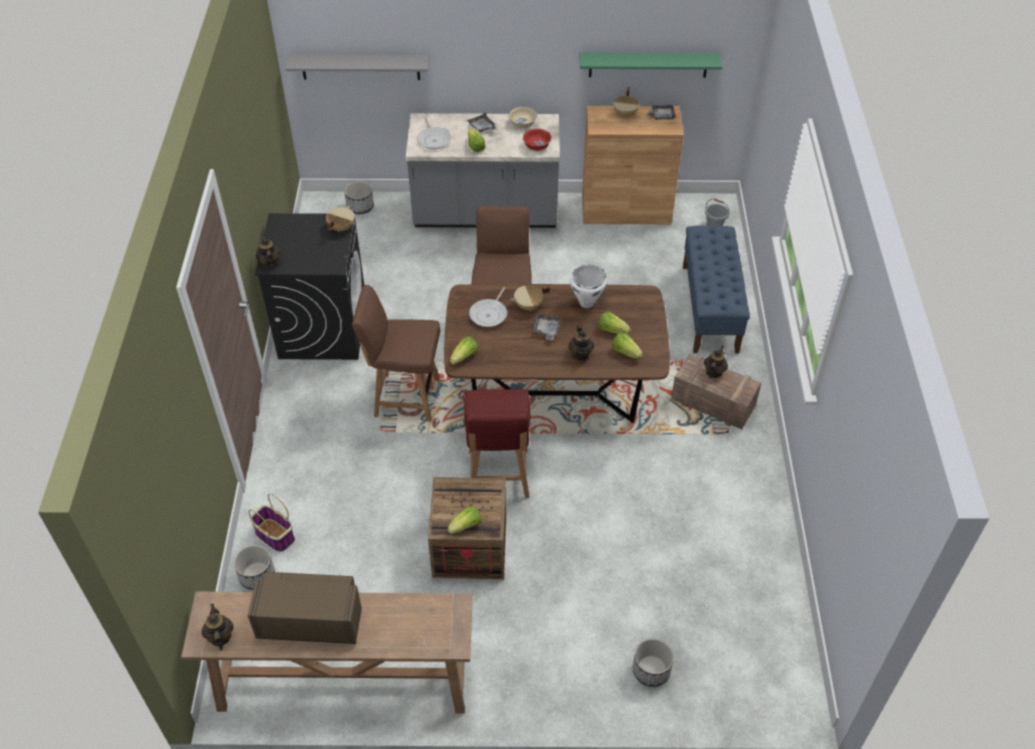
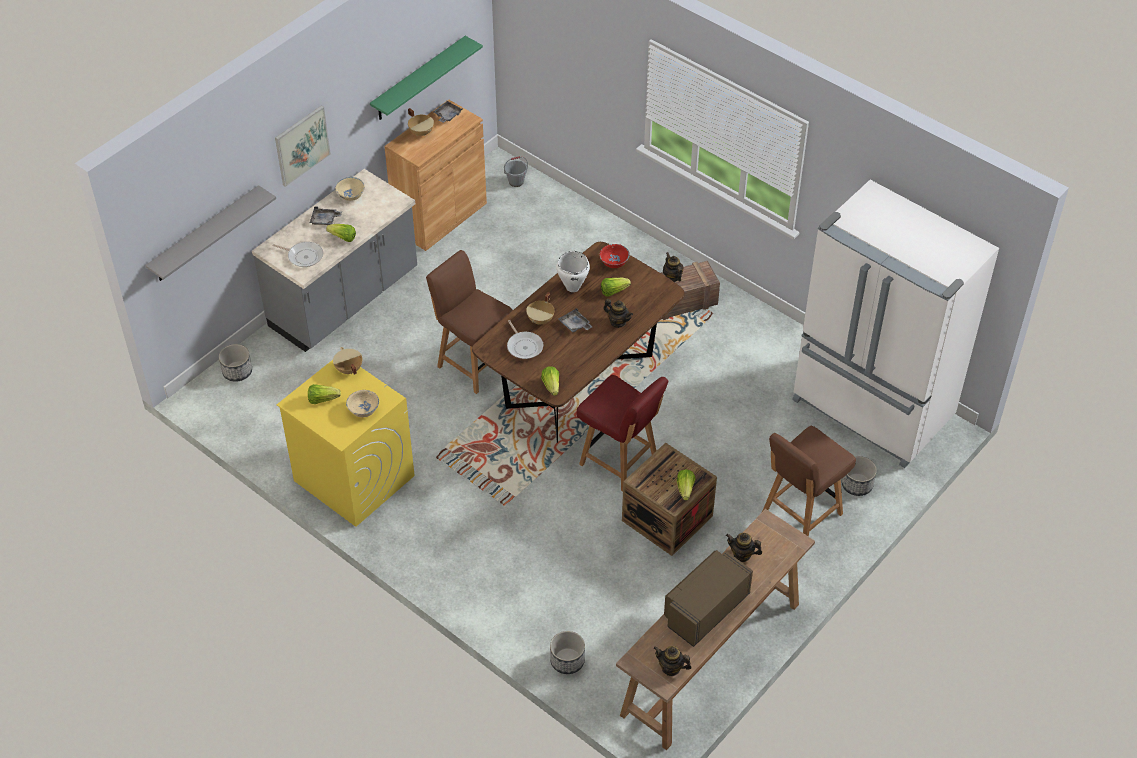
camera: 50 degrees left, 0 degrees up
basket [249,494,295,552] -> none
black washing machine [255,213,364,360] -> yellow washing machine [277,360,414,527]
teapot [256,235,280,269] -> teapot moved to [726,533,762,562]
brown chair [352,285,440,422] -> brown chair moved to [762,426,856,537]
red bowl [523,129,552,151] -> red bowl moved to [599,244,630,268]
lettuce [612,332,643,359] -> lettuce moved to [308,384,341,404]
blue bench [683,226,750,354] -> none
none -> picture [275,105,331,187]
none -> beige bowl [346,390,379,417]
none -> white fridge [792,180,999,468]

